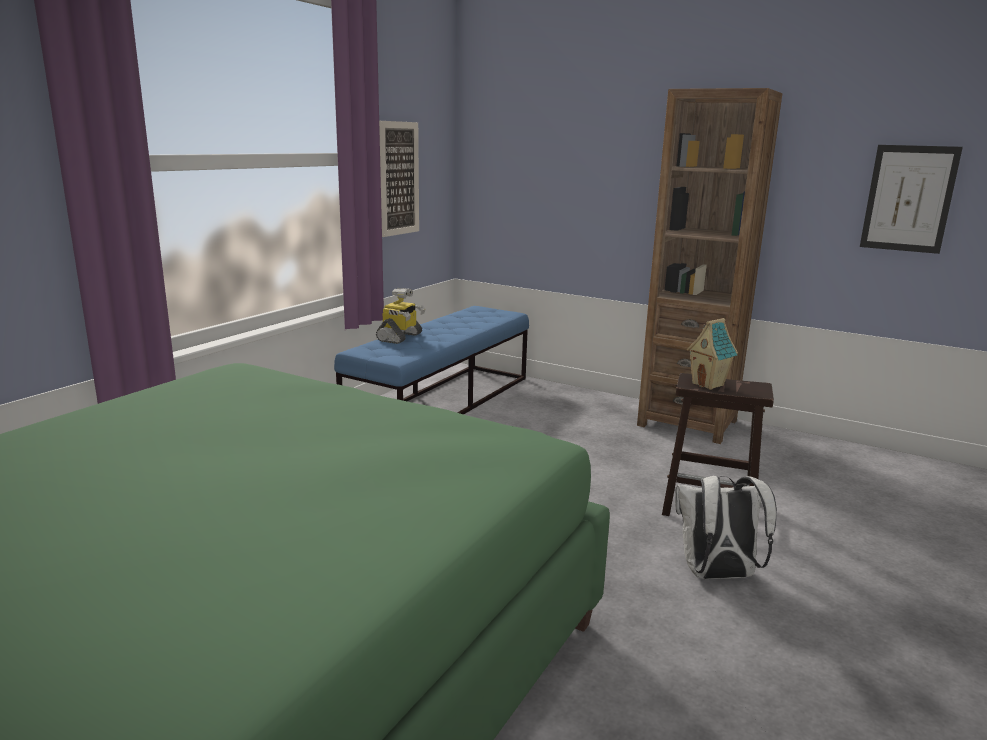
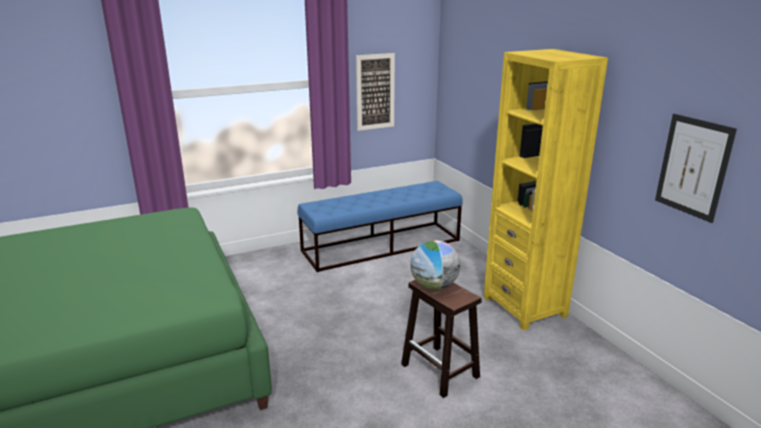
camera: 35 degrees right, 5 degrees up
toy robot [376,288,425,344] -> none
brown bookcase [637,88,782,444] -> yellow bookcase [484,49,608,331]
white backpack [675,476,776,579] -> none
toy house [687,318,738,390] -> globe [410,240,460,290]

